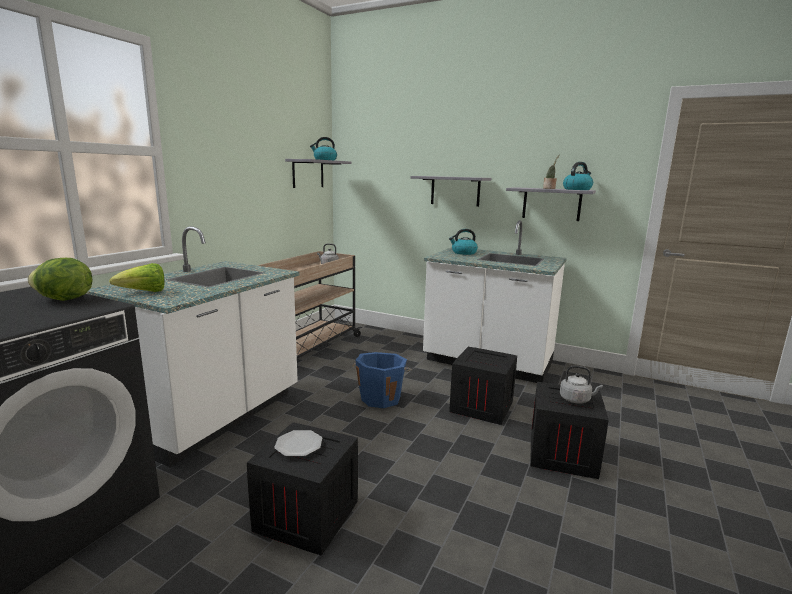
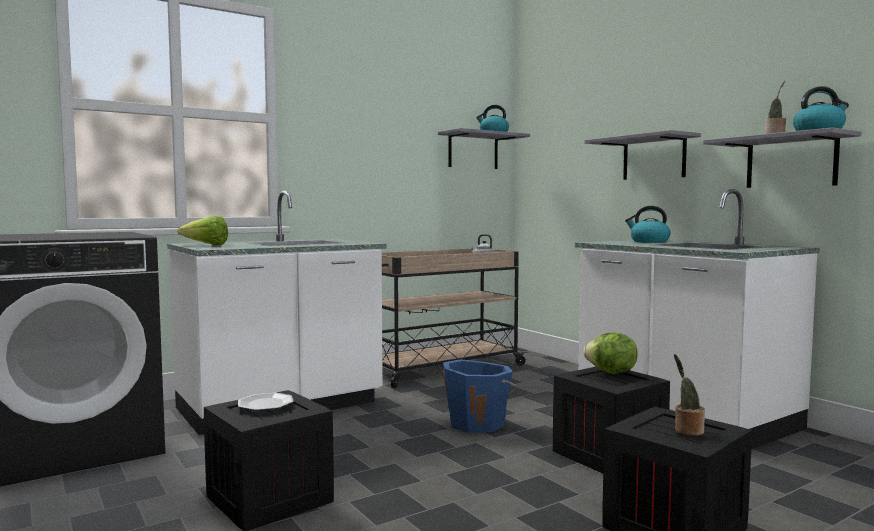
camera: 30 degrees right, 10 degrees down
lettuce [27,258,92,301] -> lettuce moved to [583,332,638,374]
grey kettle [560,365,603,404] -> potted plant [674,354,705,436]

